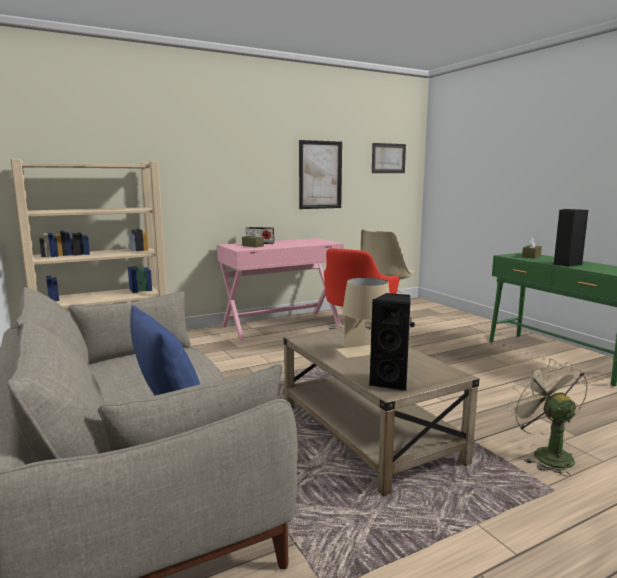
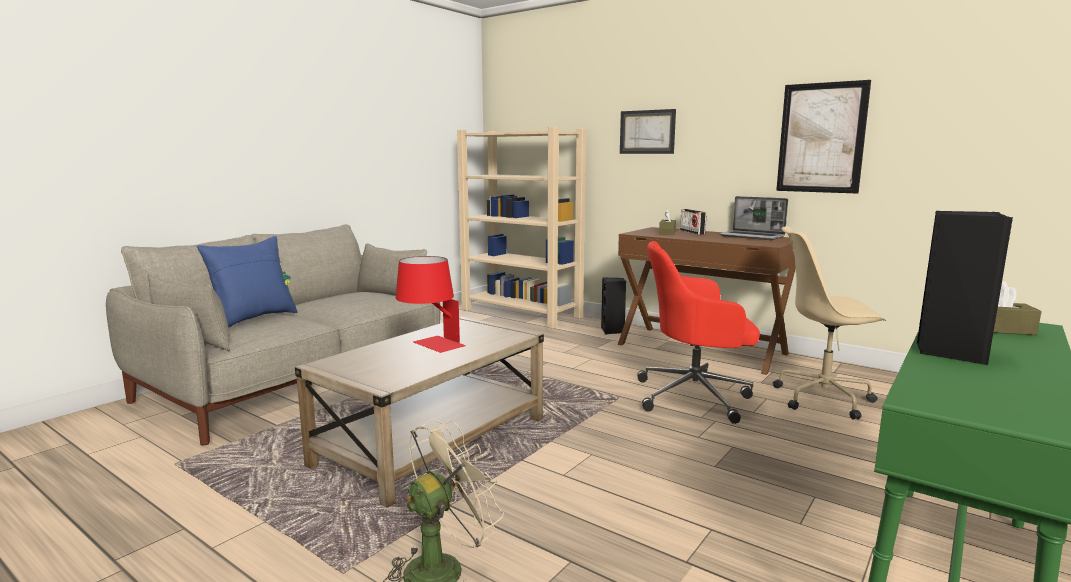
camera: 65 degrees right, 0 degrees up
pink desk [217,238,344,341] -> brown desk [618,227,796,375]
beige table lamp [336,277,389,358] -> red table lamp [396,256,466,353]
black speaker [369,293,411,391] -> black speaker moved to [601,277,626,334]
picture [372,143,406,173] -> picture moved to [620,109,676,154]
none -> laptop [719,196,788,240]

